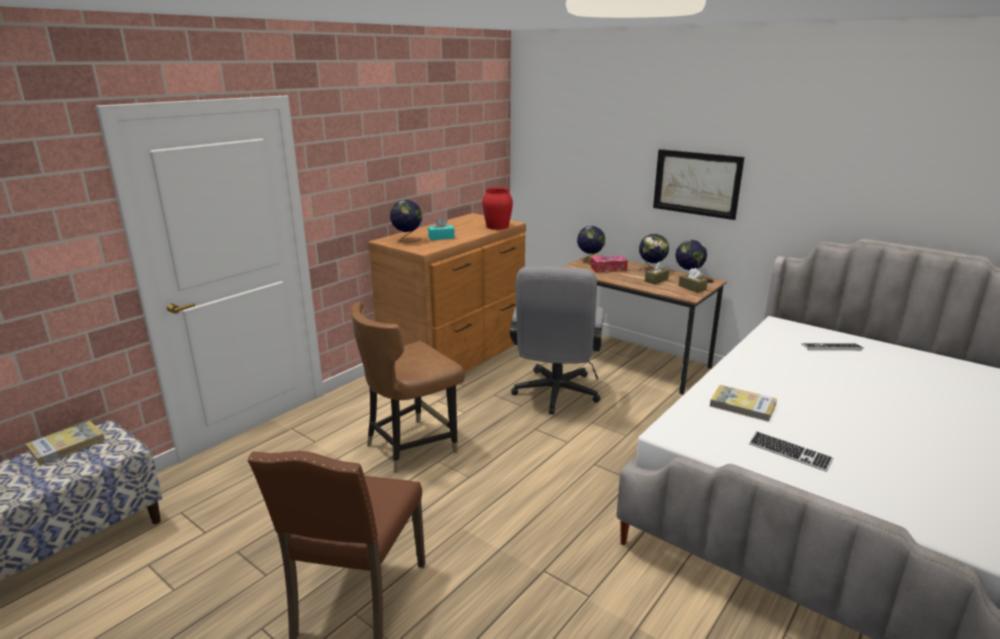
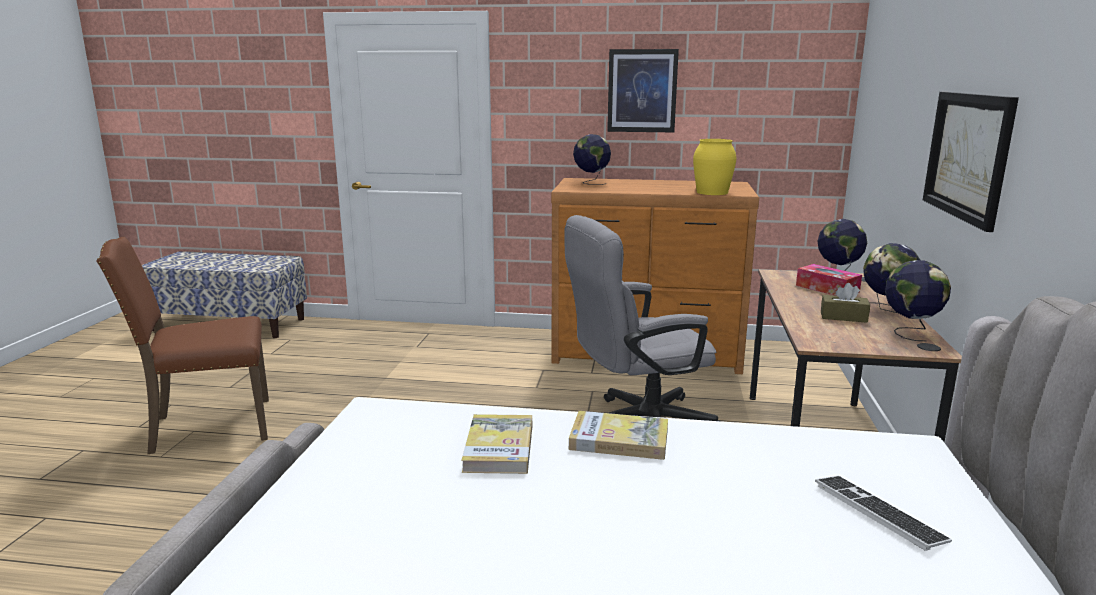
camera: 60 degrees right, 5 degrees down
book [26,421,105,465] -> book moved to [569,411,668,460]
brown chair [351,302,465,472] -> none
turquoise tissue box [428,218,455,240] -> none
red vase [482,187,513,230] -> yellow vase [693,139,736,195]
brown tissue box [679,268,708,293] -> none
keyboard [749,431,834,472] -> none
none -> picture [607,49,679,132]

